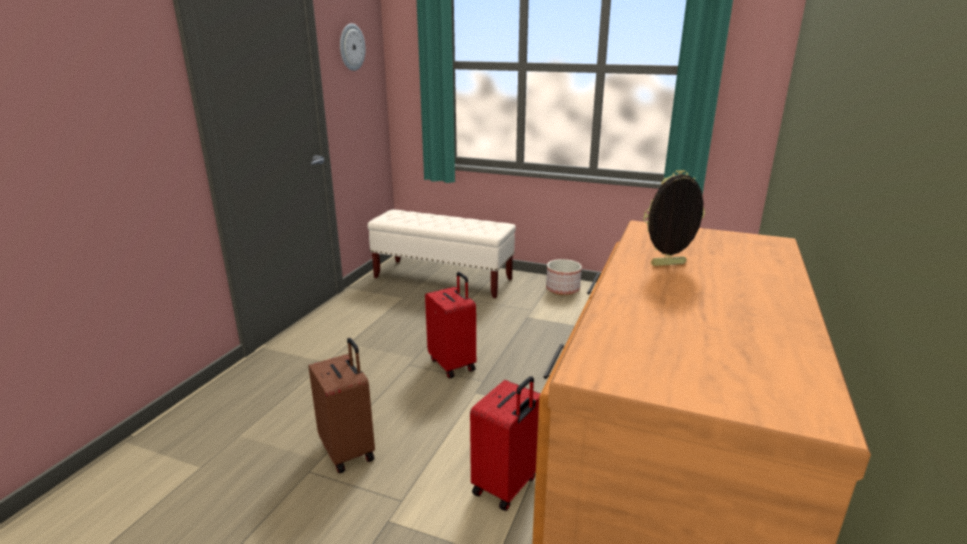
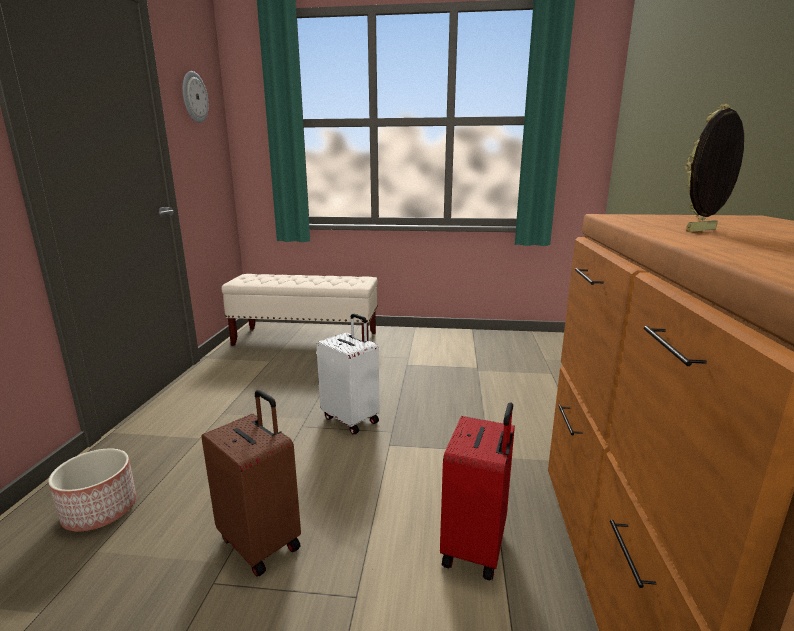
camera: 15 degrees left, 5 degrees down
red suitcase [425,272,476,378] -> white suitcase [316,314,380,434]
planter [546,259,582,295] -> planter moved to [48,449,137,532]

